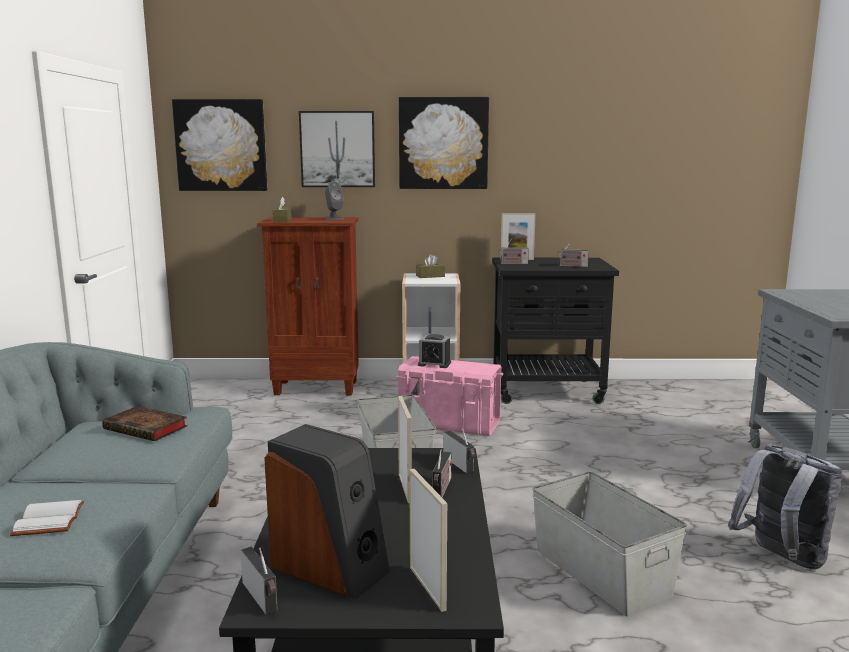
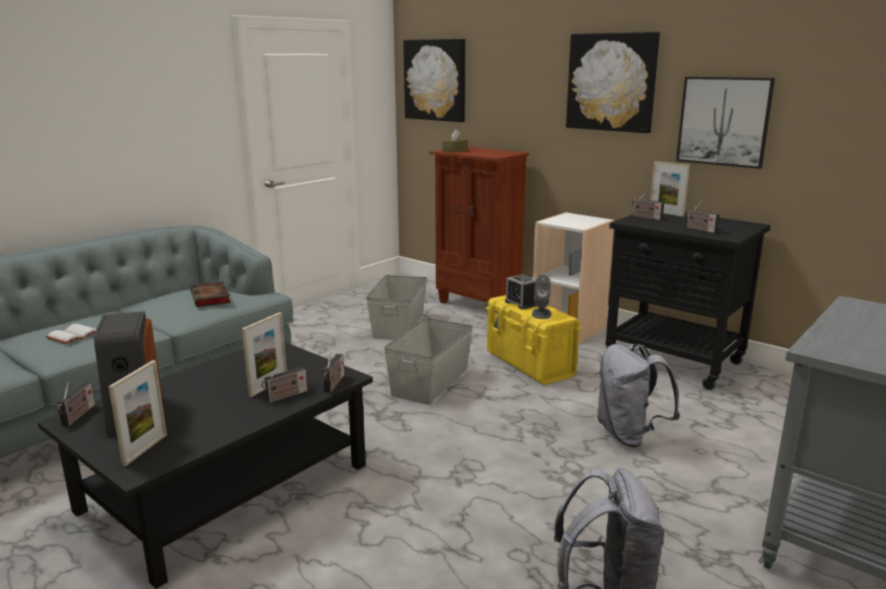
camera: 40 degrees right, 5 degrees up
picture [299,111,375,187] -> picture moved to [676,77,775,169]
grey speaker [325,181,344,220] -> grey speaker moved to [532,275,551,319]
pink storage box [396,356,503,436] -> yellow storage box [486,295,582,385]
brown tissue box [416,254,445,278] -> none
grey storage box [532,471,687,616] -> grey storage box moved to [366,275,427,340]
none -> grey backpack [597,344,680,447]

